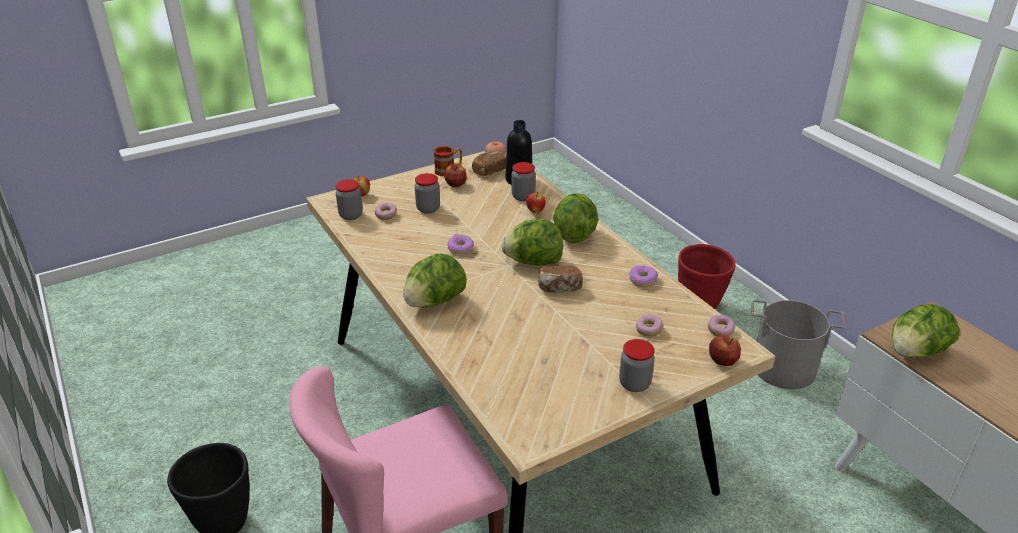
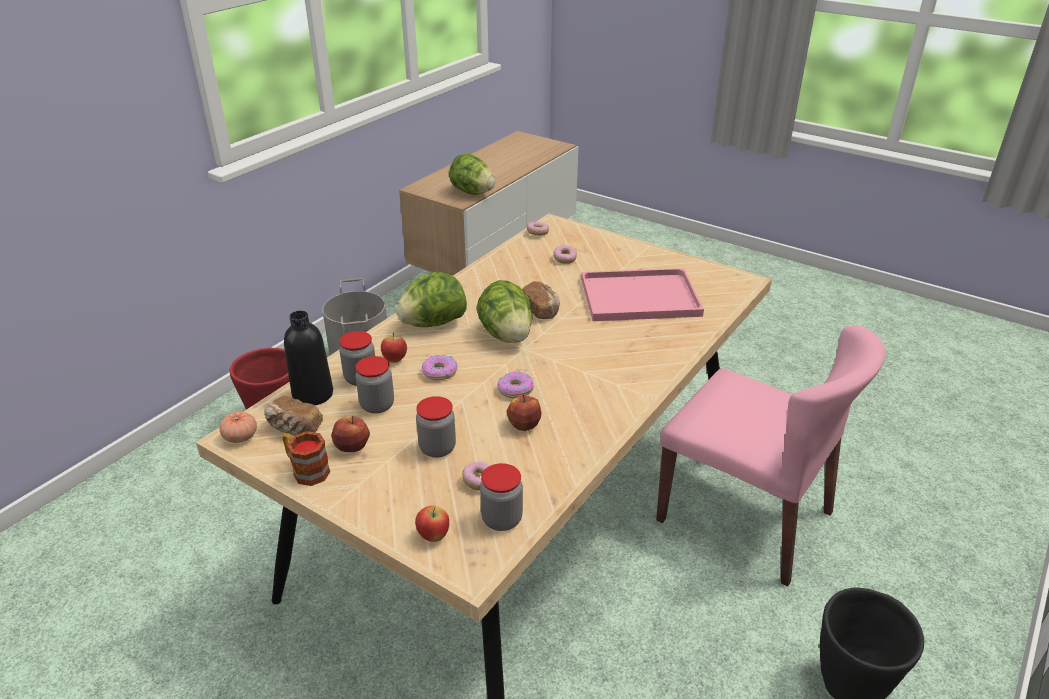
camera: 115 degrees left, 0 degrees up
lettuce [403,254,467,308] -> none
jar [619,339,655,392] -> jar moved to [355,356,394,414]
donut [630,266,658,287] -> donut moved to [422,354,458,380]
apple [709,334,741,366] -> apple moved to [507,394,541,431]
none -> pink tray [581,268,704,321]

